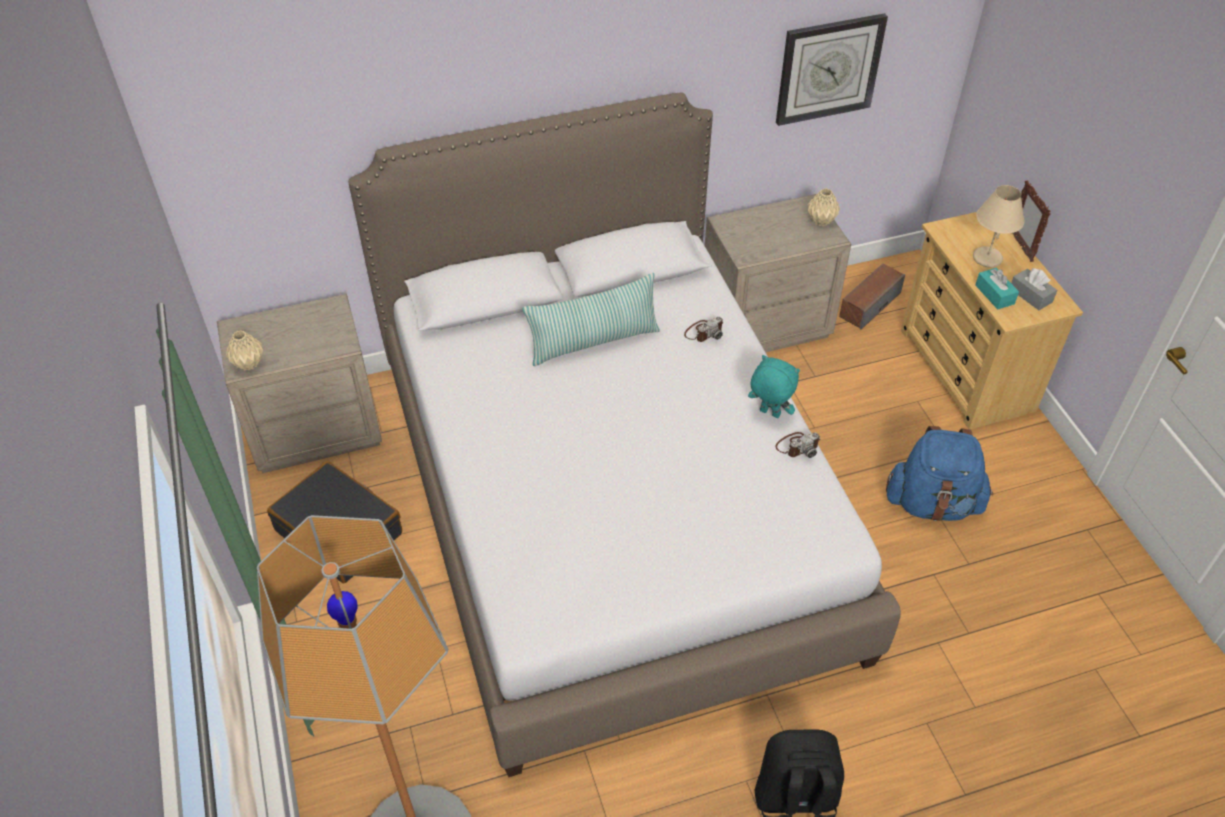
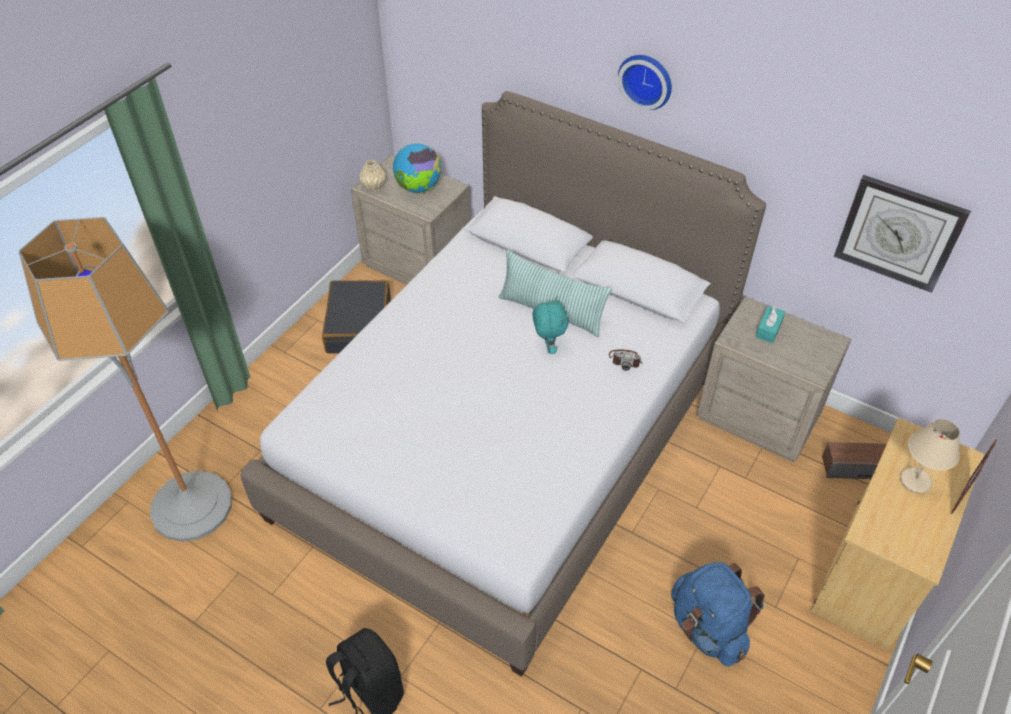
camera: 50 degrees right, 0 degrees up
turquoise plush toy [748,355,800,418] -> turquoise plush toy moved to [532,297,568,354]
camera [775,432,821,458] -> none
beige vase [807,188,840,226] -> none
turquoise tissue box [975,268,1019,309] -> turquoise tissue box moved to [755,306,786,343]
grey tissue box [1011,268,1057,310] -> none
none -> globe [393,144,442,193]
none -> wall clock [618,55,672,110]

